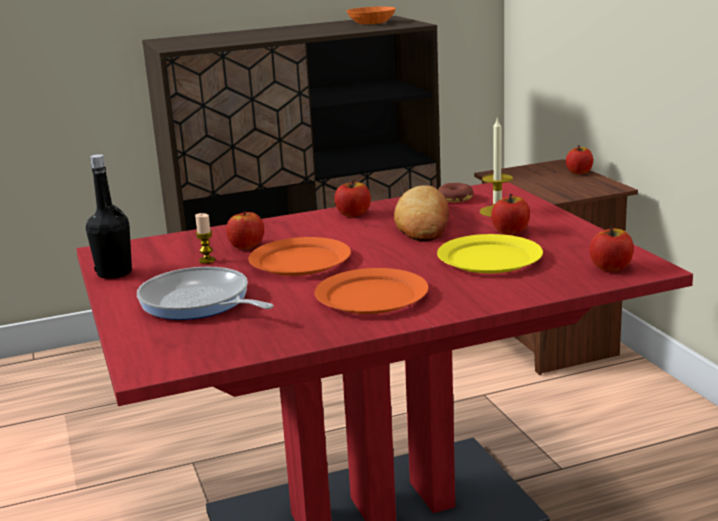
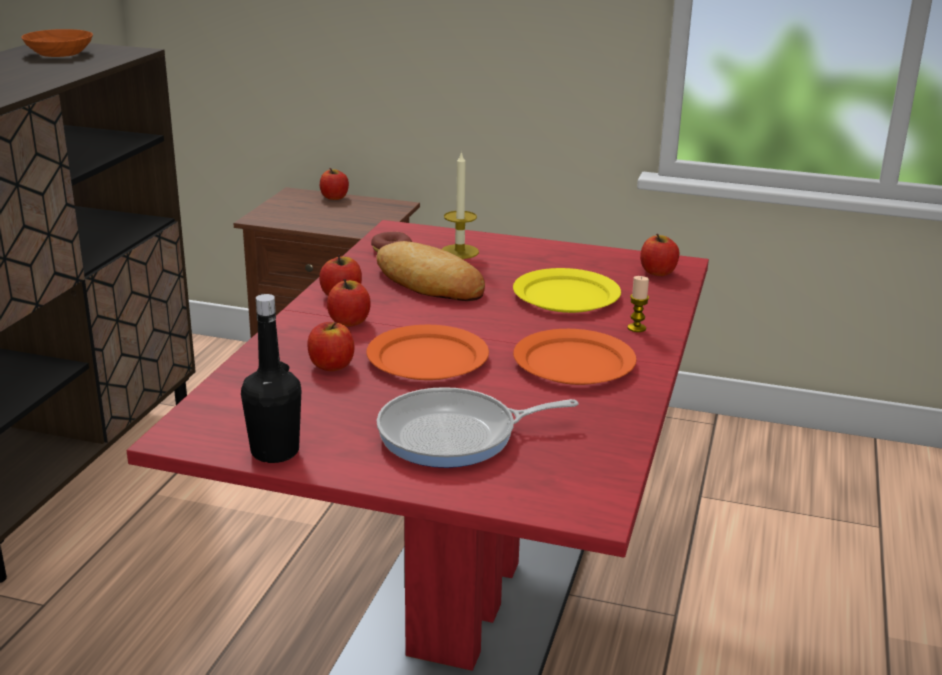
camera: 55 degrees left, 5 degrees up
candle [195,213,215,264] -> candle moved to [627,276,649,332]
apple [491,194,530,234] -> apple moved to [327,279,371,326]

